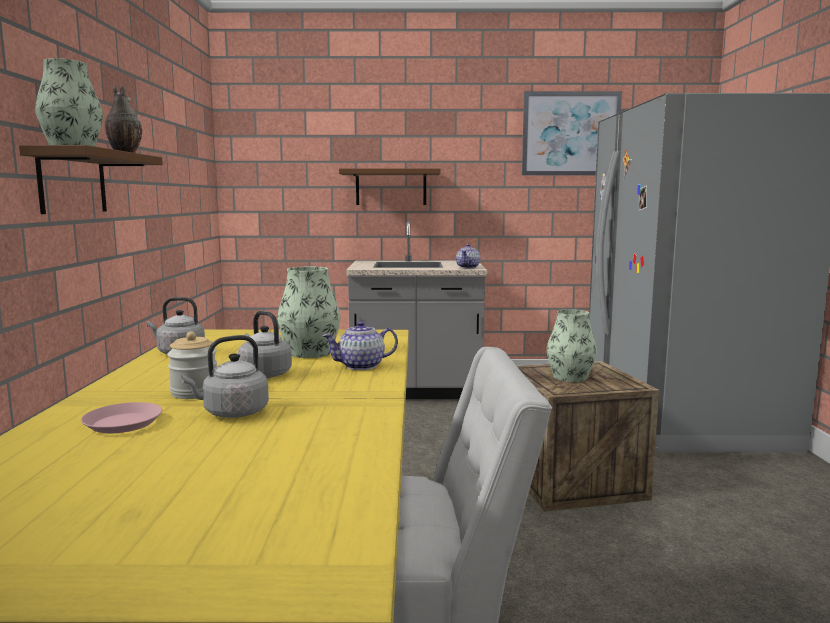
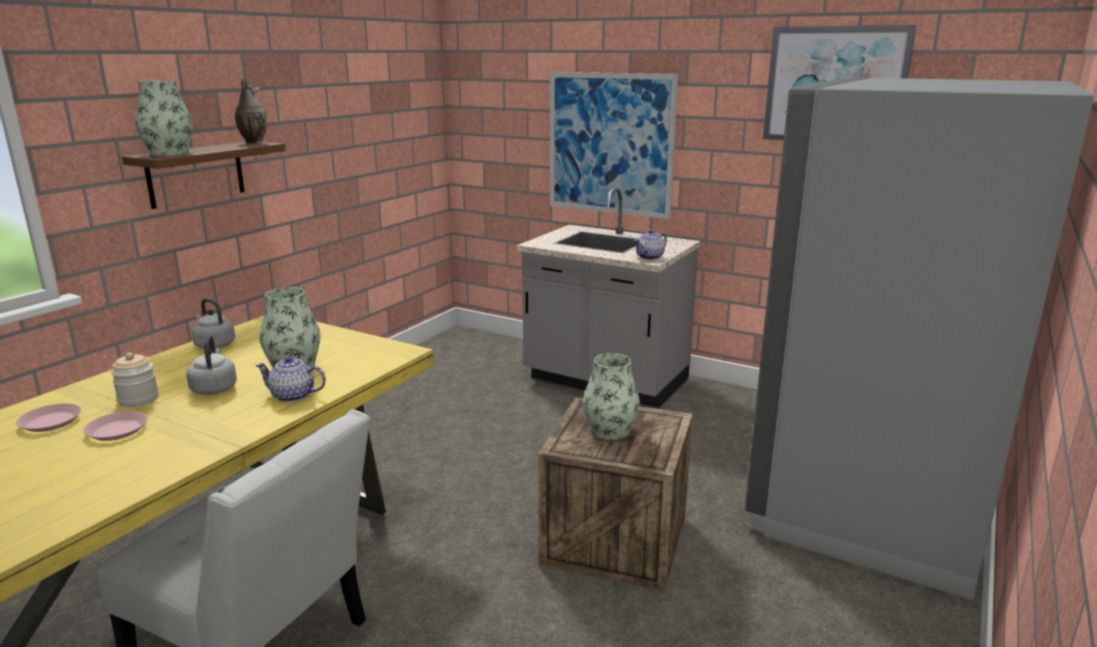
camera: 30 degrees right, 10 degrees up
grey kettle [181,335,269,418] -> pink plate [83,411,148,441]
brown shelf [339,168,440,205] -> picture [550,72,678,219]

